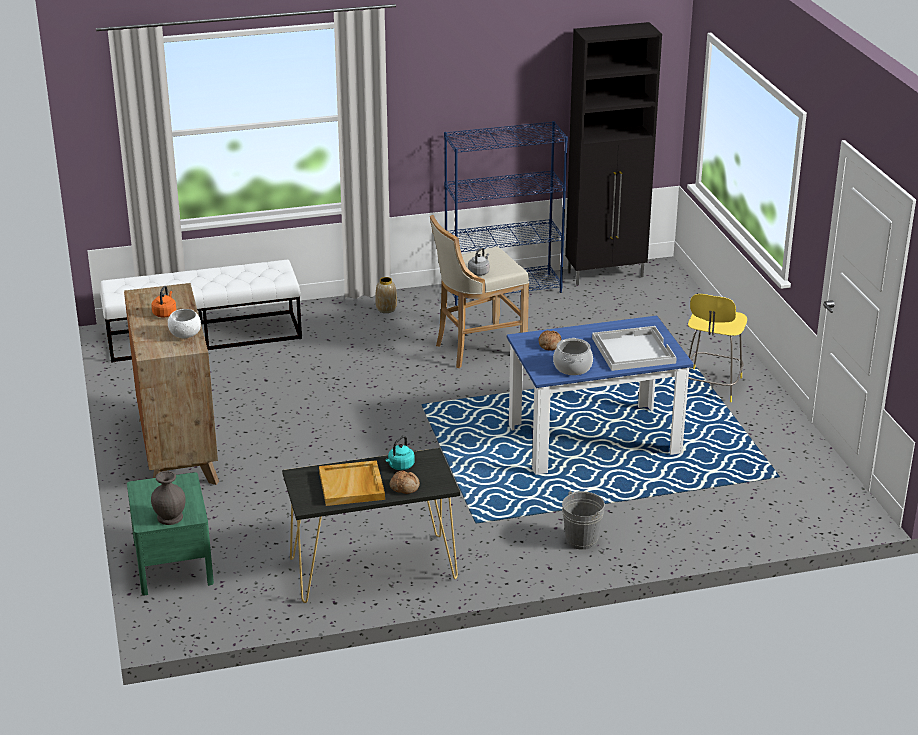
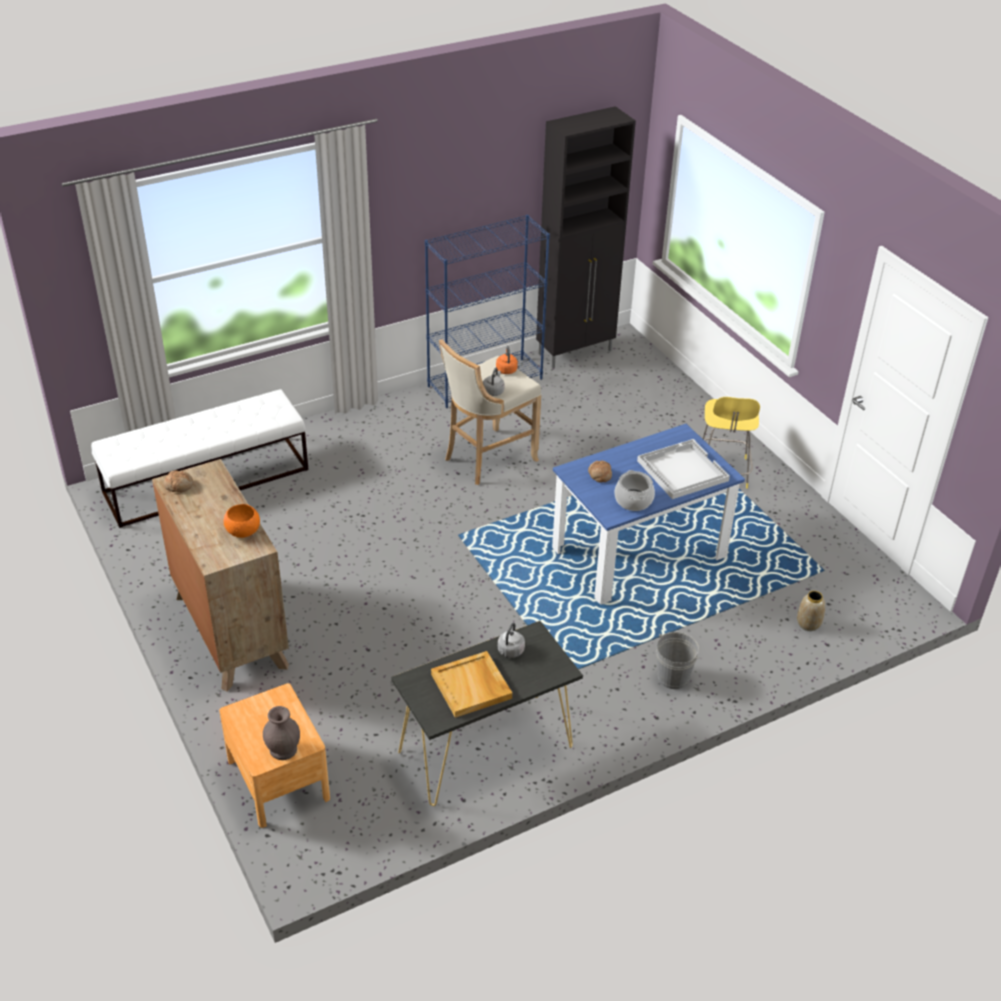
camera: 15 degrees left, 10 degrees up
green nightstand [127,472,214,595] -> brown nightstand [219,683,330,828]
orange kettle [151,286,176,317] -> orange kettle moved to [496,346,518,374]
white bowl [168,309,201,338] -> orange bowl [224,504,260,538]
vase [375,277,397,313] -> vase moved to [797,591,825,631]
turquoise kettle [386,436,415,470] -> grey kettle [498,623,525,658]
bread [390,471,420,494] -> bread moved to [164,470,193,492]

